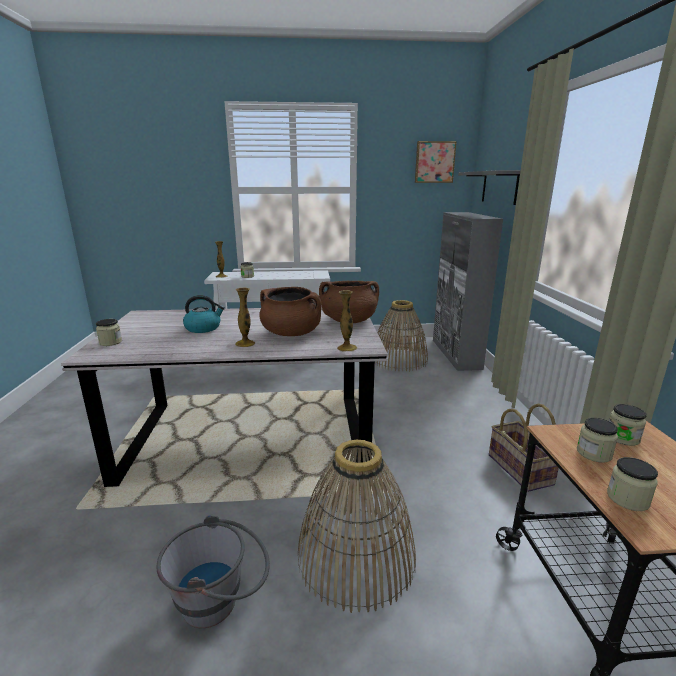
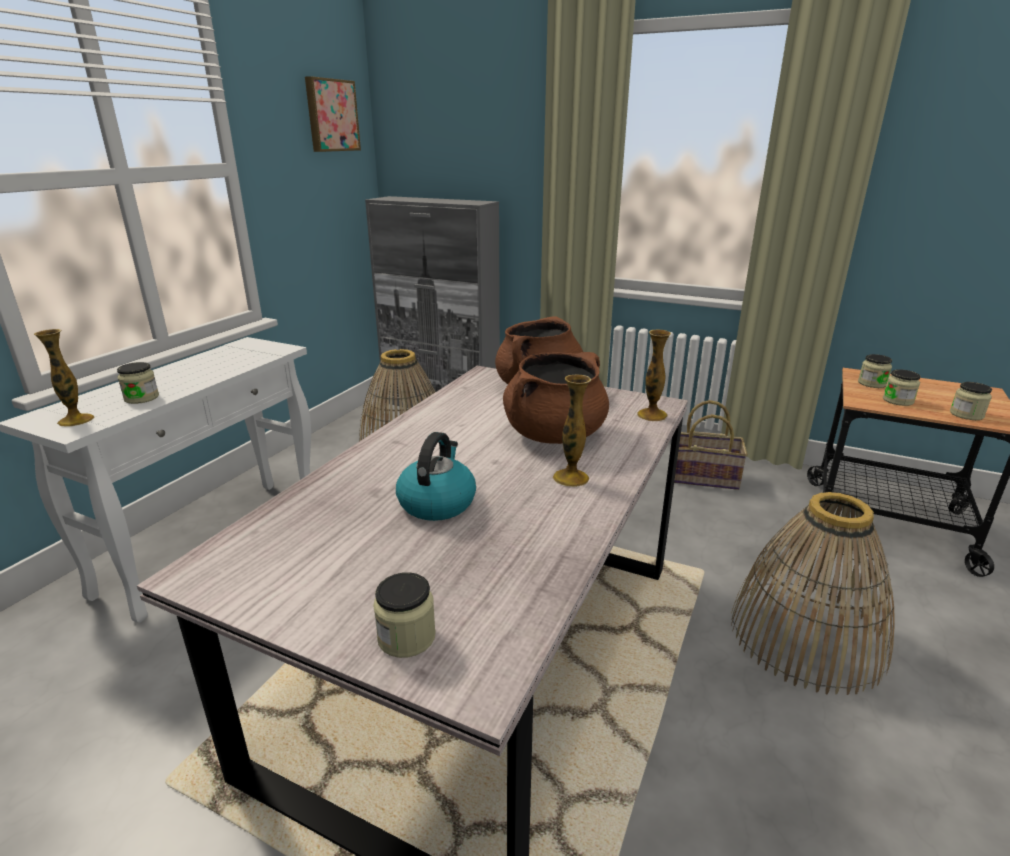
camera: 60 degrees left, 5 degrees up
grey bucket [156,514,270,628] -> none
grey shelf [458,170,521,205] -> none

